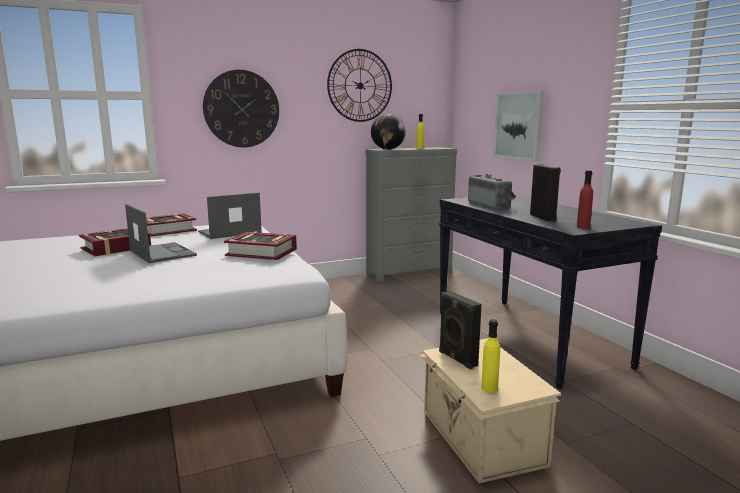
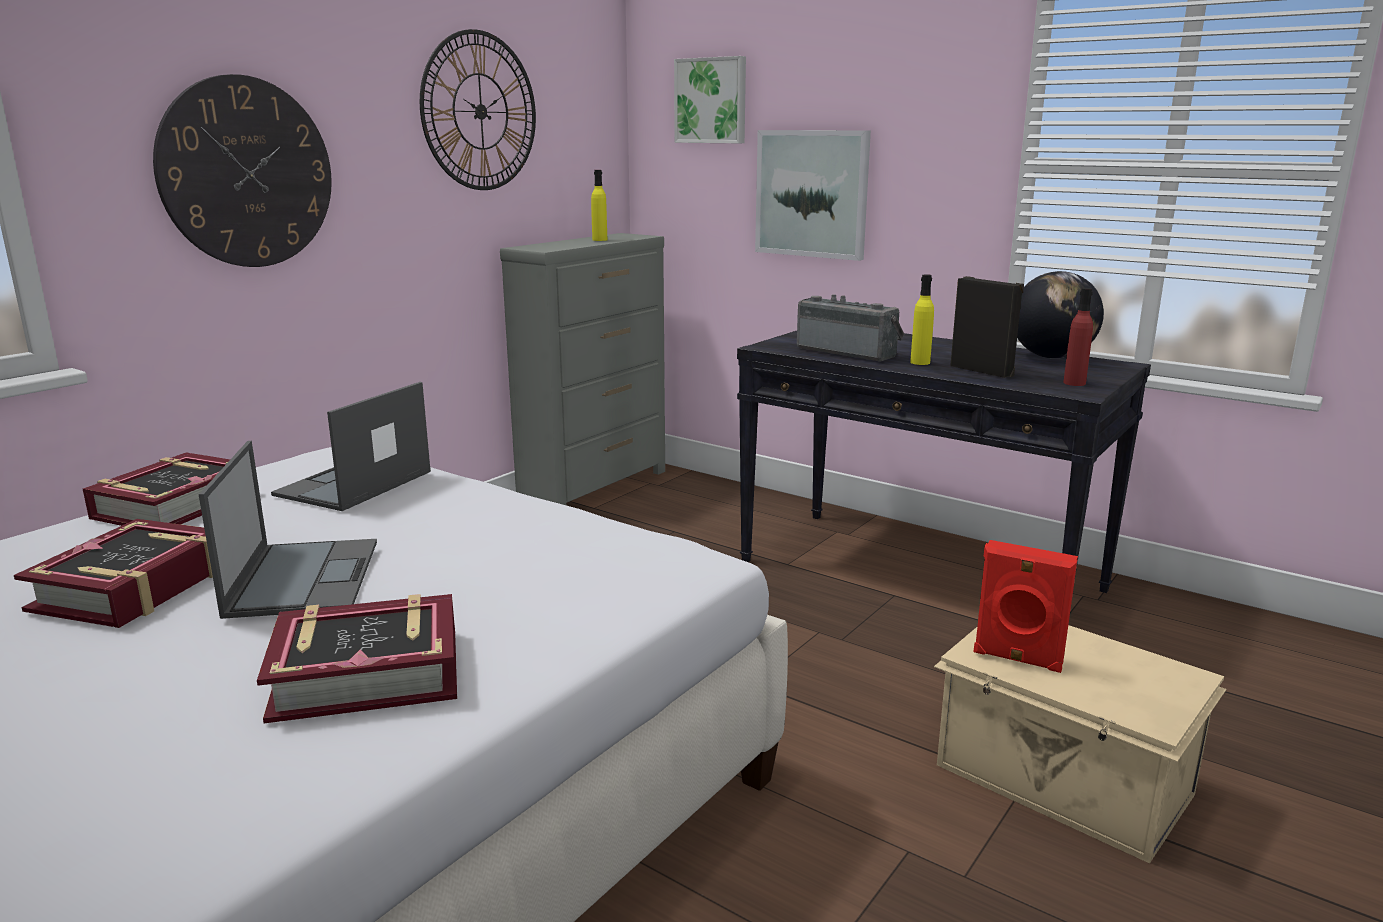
camera: 30 degrees left, 5 degrees up
laptop [125,204,197,263] -> laptop turned 60 degrees clockwise [199,441,377,619]
book [224,232,297,260] -> book moved to [257,594,457,723]
globe [371,114,406,149] -> globe moved to [1017,271,1104,359]
black speaker [439,291,482,369] -> red speaker [974,540,1078,673]
yellow bottle [481,319,500,393] -> yellow bottle moved to [910,274,934,365]
none -> picture [674,56,746,143]

